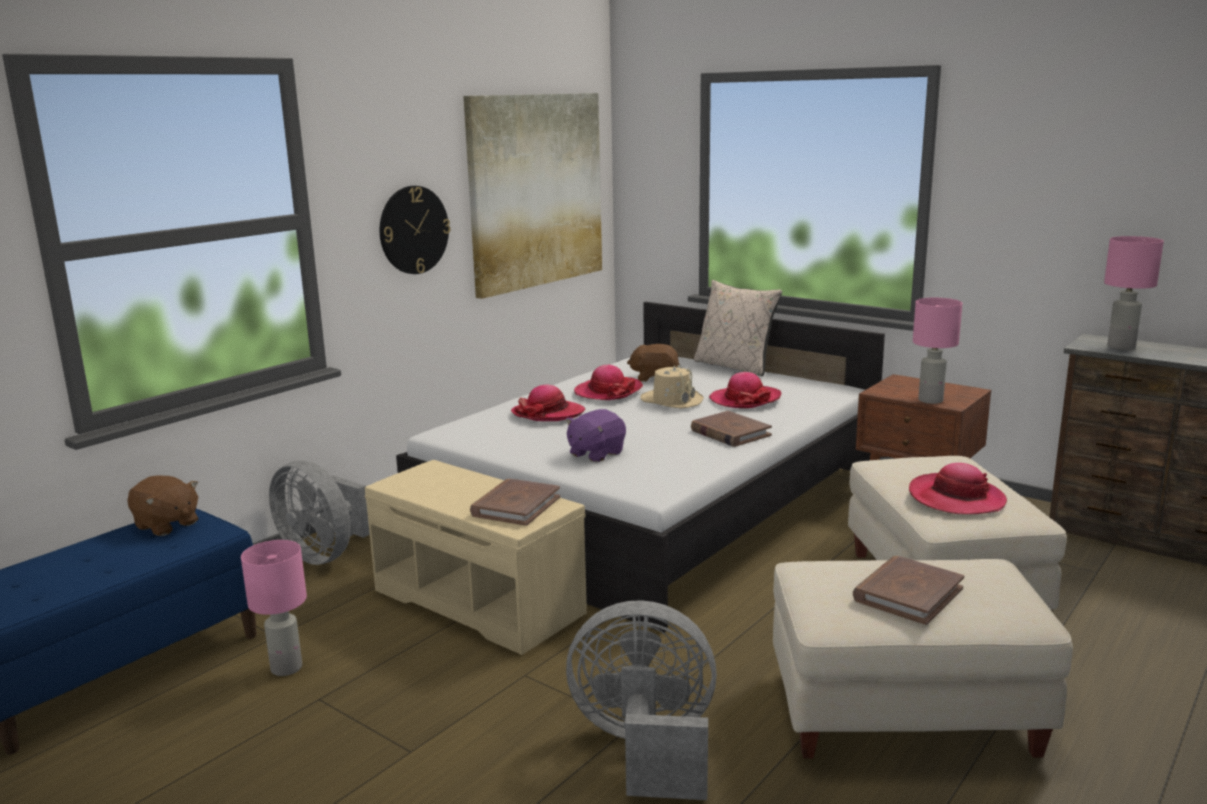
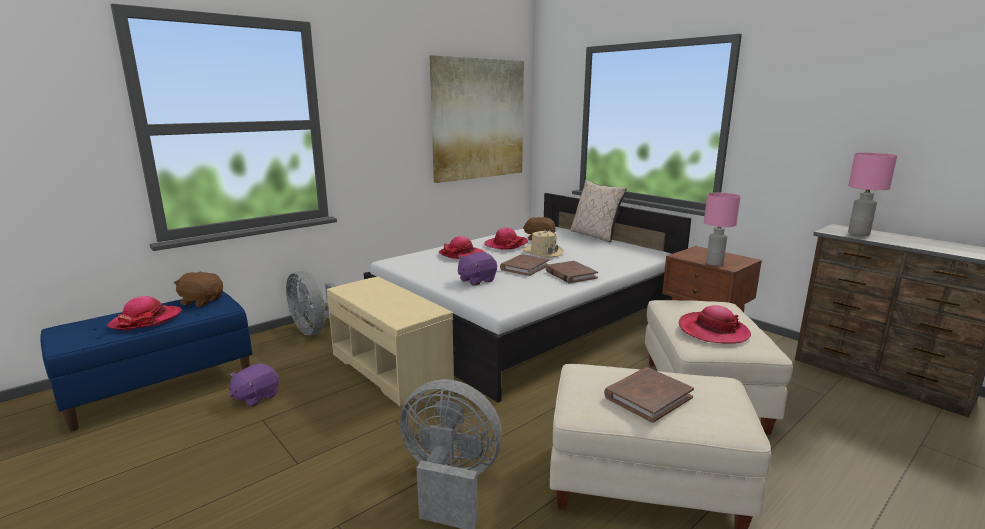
camera: 10 degrees right, 0 degrees up
brown plush toy [127,475,198,536] -> brown plush toy turned 150 degrees clockwise [174,271,223,307]
pink table lamp [241,540,307,676] -> purple plush toy [229,363,279,407]
wall clock [380,186,450,274] -> none
brown book [470,479,560,526] -> brown book moved to [500,254,549,276]
hat [709,372,782,408] -> hat moved to [107,296,182,330]

